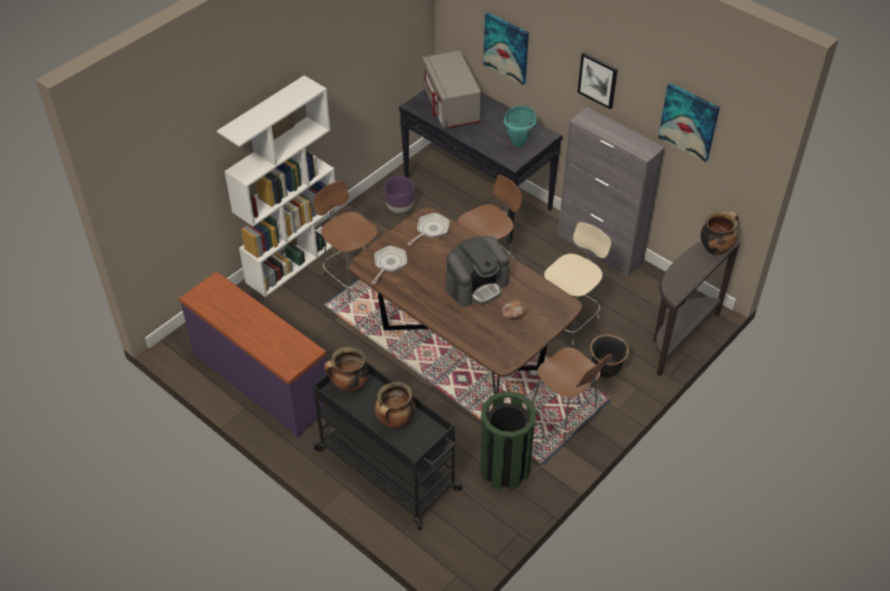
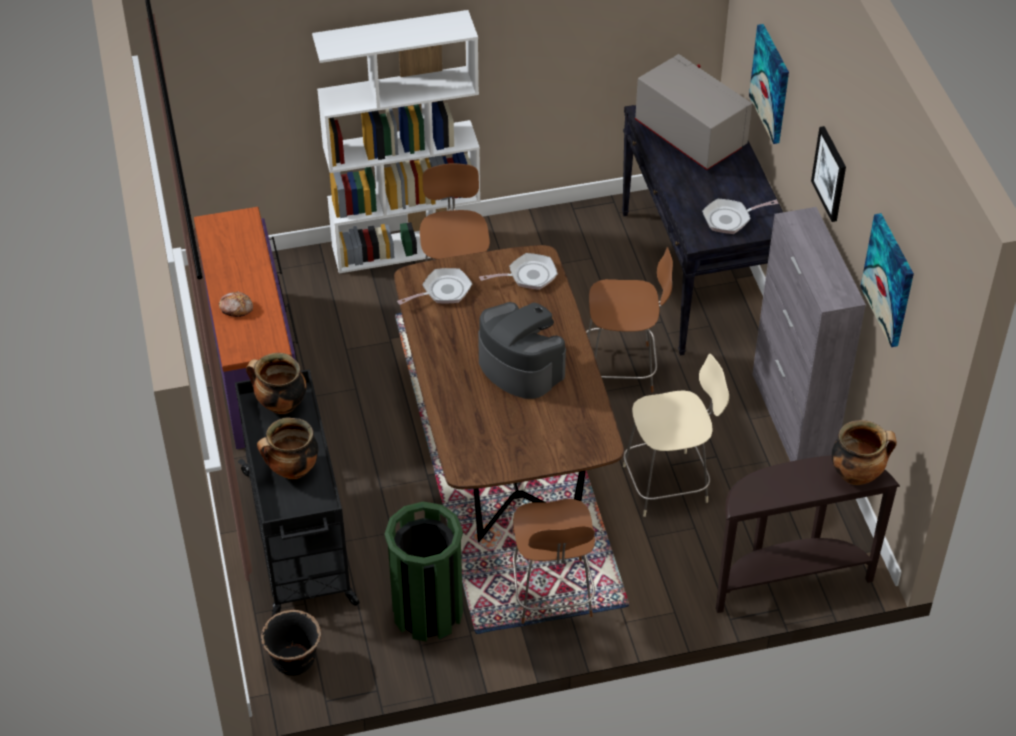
camera: 35 degrees right, 0 degrees up
purple planter [384,176,415,213] -> none
grey microwave [423,51,481,128] -> grey microwave turned 120 degrees clockwise [635,54,752,170]
coffee machine [446,236,510,307] -> coffee machine turned 135 degrees counterclockwise [478,302,566,399]
bread [501,300,528,320] -> bread moved to [219,291,253,317]
turquoise cooking pot [504,106,537,147] -> frying pan [702,199,778,234]
black planter [590,334,629,377] -> black planter moved to [261,610,321,676]

